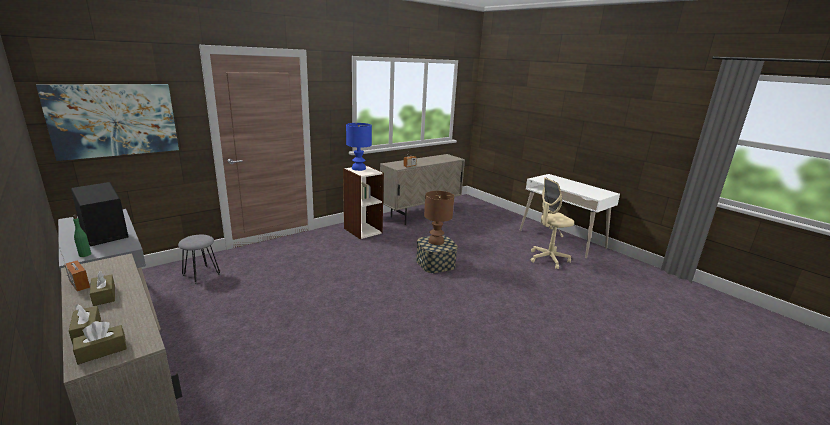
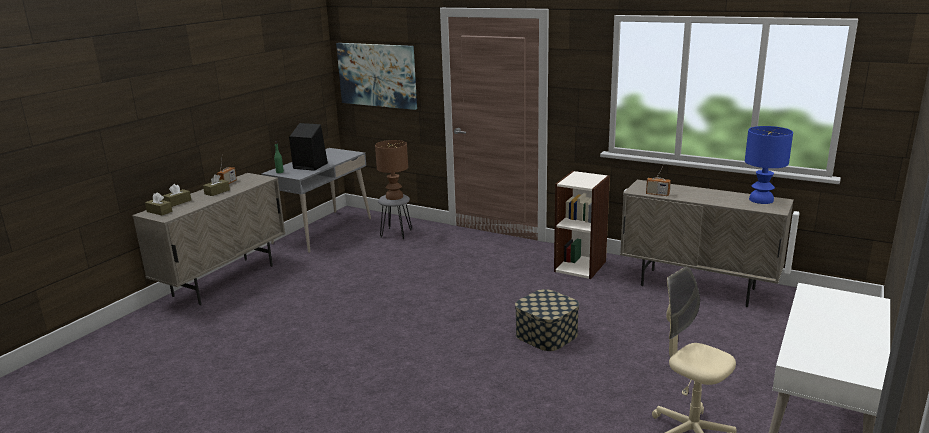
camera: 70 degrees right, 0 degrees up
blue table lamp [346,123,372,171] -> blue table lamp moved to [745,126,793,204]
brown table lamp [424,191,454,245] -> brown table lamp moved to [375,140,408,200]

